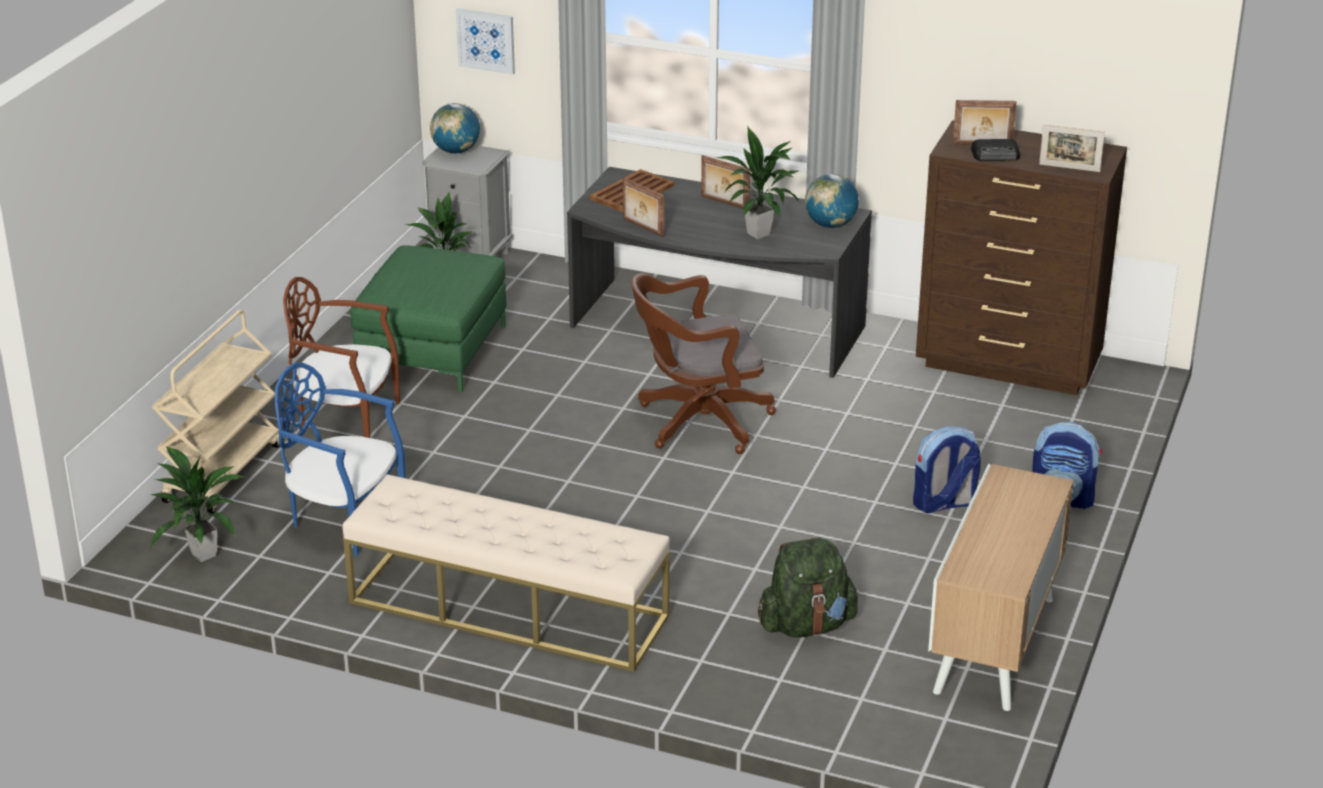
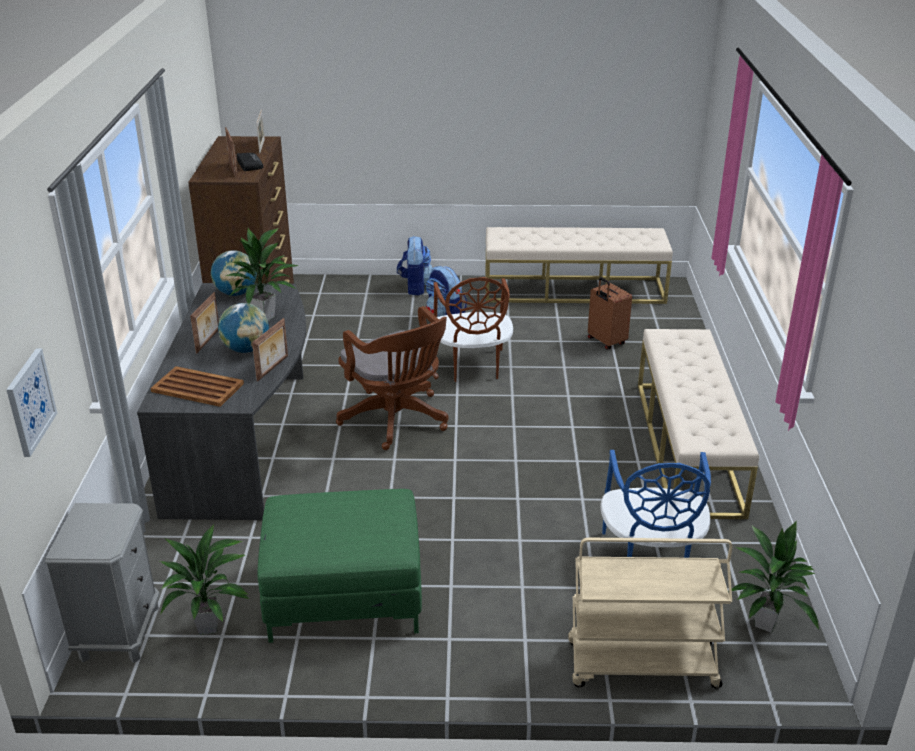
camera: 110 degrees left, 0 degrees up
brown chair [283,277,400,438] -> brown chair moved to [434,277,513,382]
globe [430,103,480,154] -> globe moved to [218,303,269,353]
green backpack [758,537,859,637] -> brown suitcase [588,277,632,350]
cabinet [928,464,1074,711] -> beige bench [485,227,673,304]

